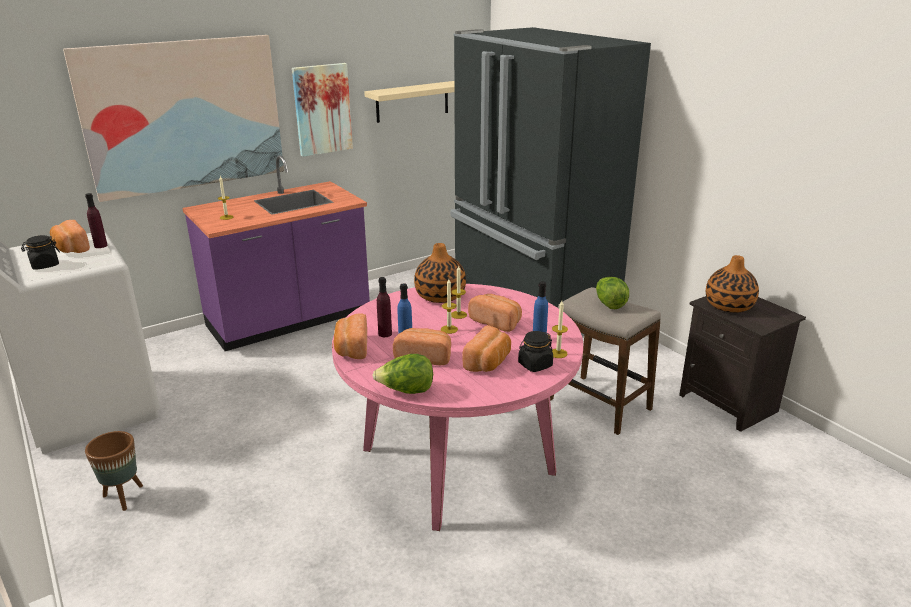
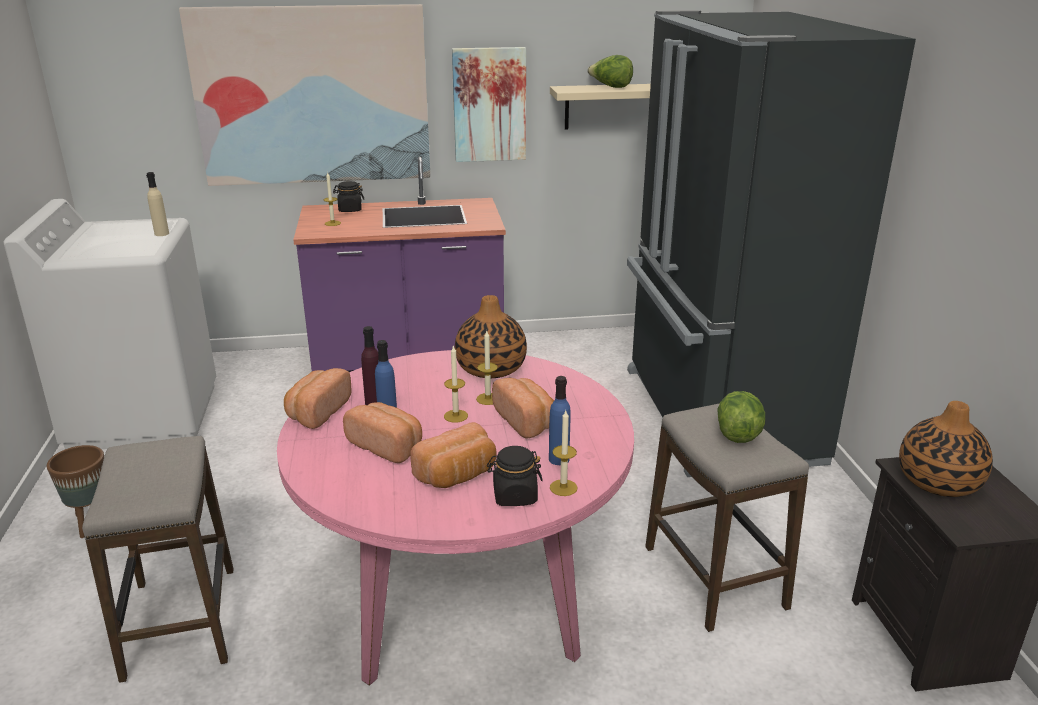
camera: 25 degrees right, 0 degrees up
black jar [21,235,60,270] -> black jar moved to [333,181,364,212]
bread [50,220,90,253] -> none
purple bottle [85,193,107,248] -> beige bottle [146,172,169,236]
lettuce [372,354,433,394] -> lettuce moved to [588,55,633,88]
none -> stool [82,436,233,683]

